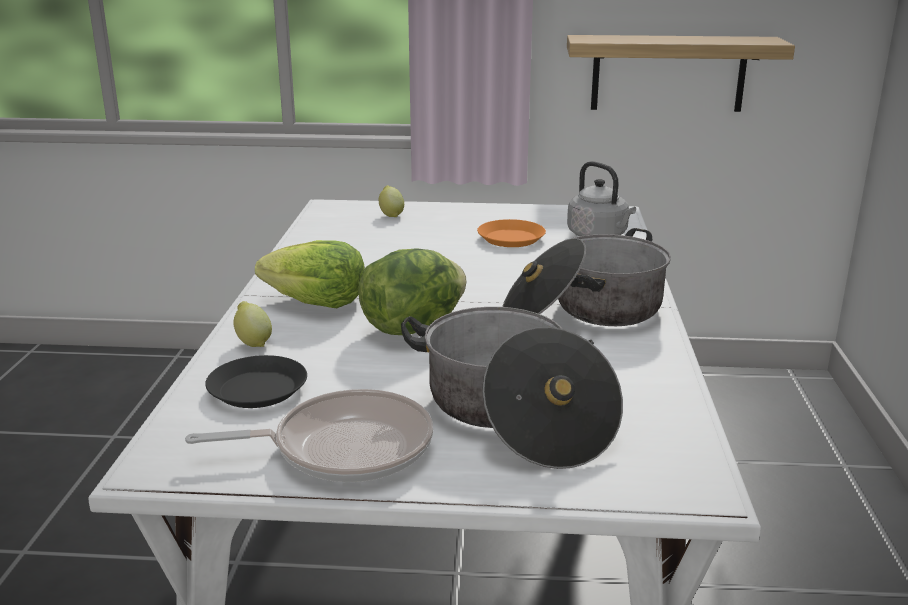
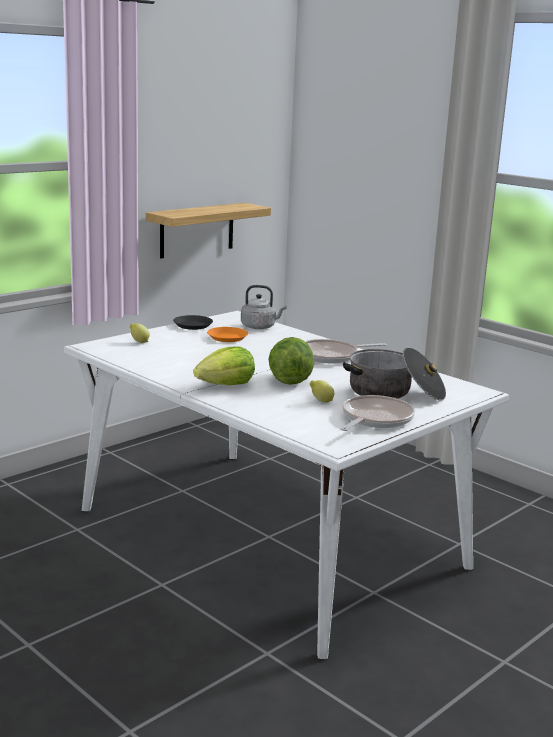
camera: 50 degrees left, 5 degrees down
black plate [205,355,307,408] -> black plate moved to [173,315,213,330]
lemon [233,301,272,347] -> lemon moved to [310,380,334,403]
cooking pot [502,228,671,326] -> frying pan [305,339,387,364]

